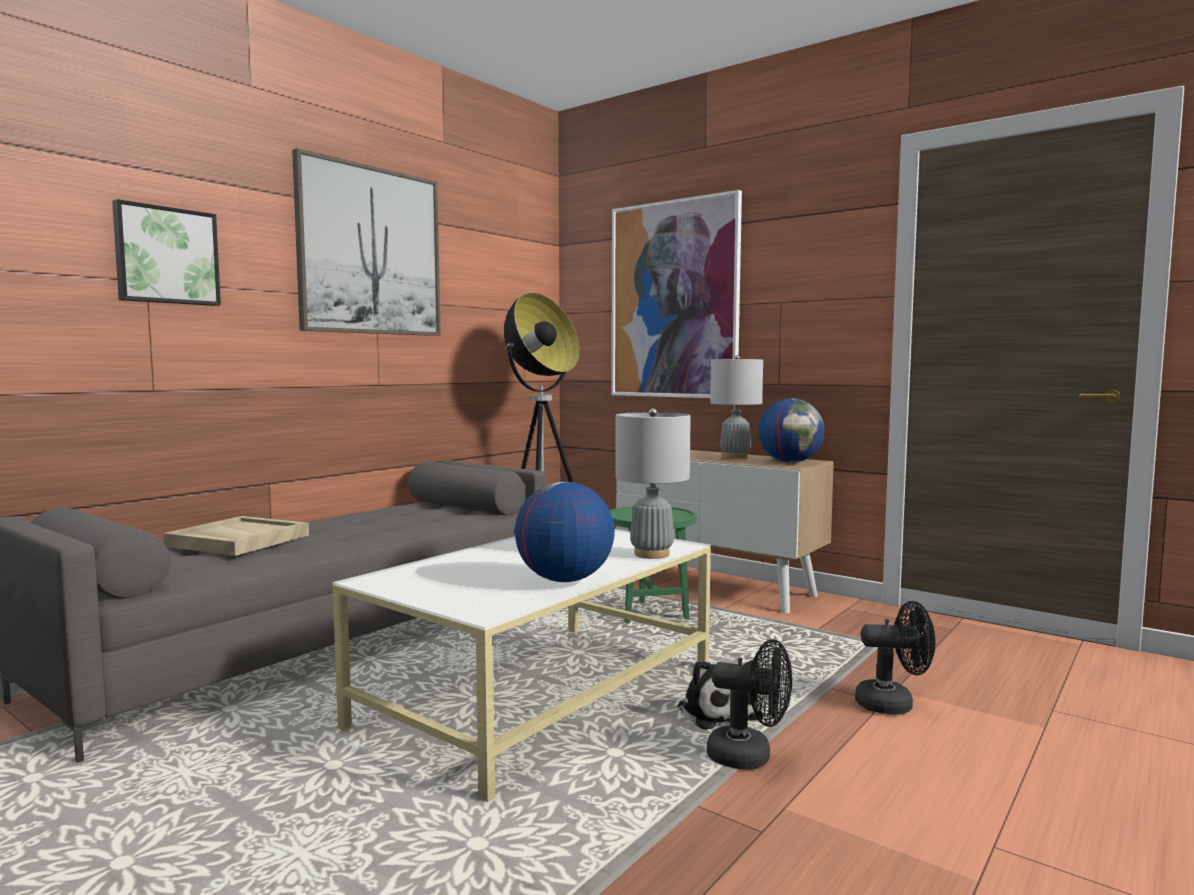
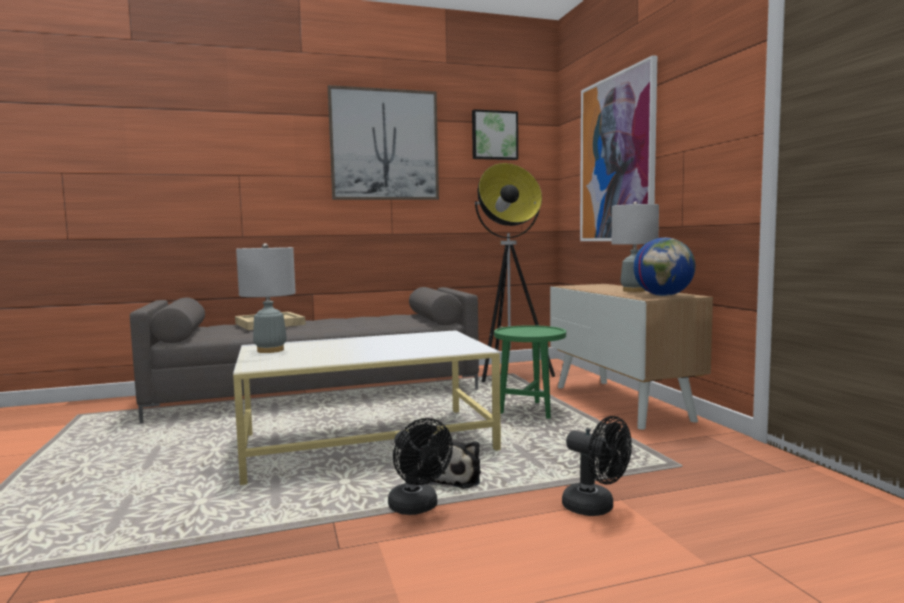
camera: 35 degrees right, 0 degrees up
picture [112,199,221,306] -> picture moved to [472,109,518,160]
globe [515,482,615,582] -> none
grey table lamp [615,408,691,559] -> grey table lamp moved to [236,243,296,353]

